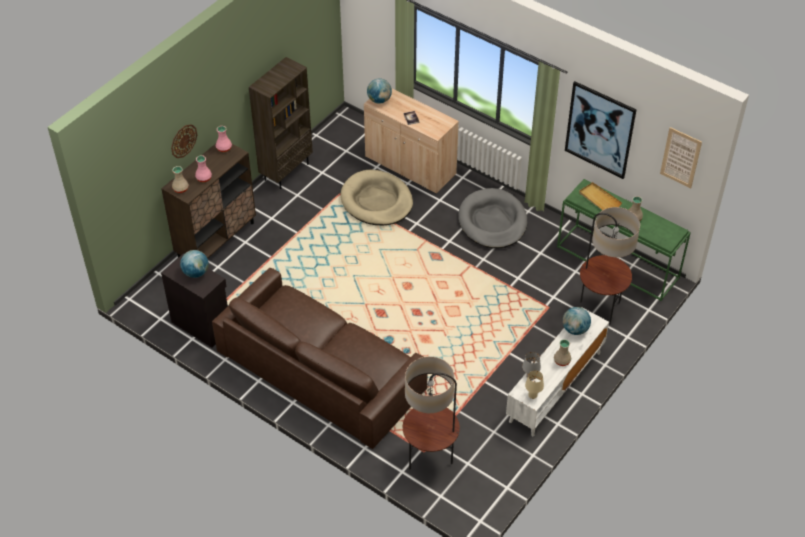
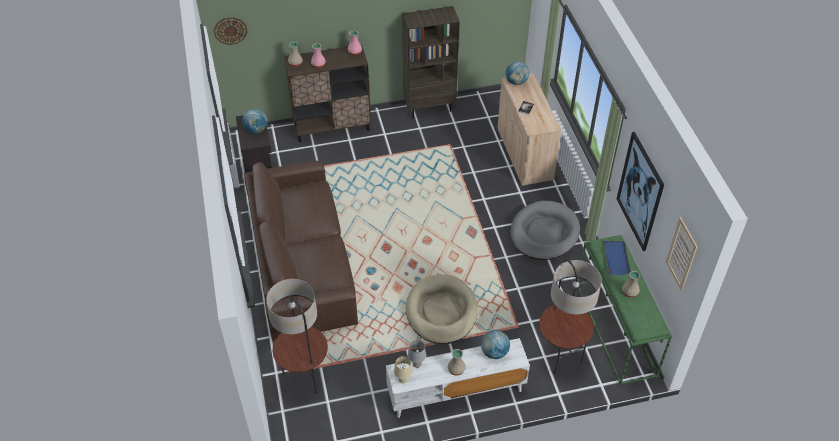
camera: 40 degrees right, 0 degrees up
wall clock [171,124,197,158] -> wall clock moved to [214,17,248,45]
beige dog bed [341,170,413,225] -> beige dog bed moved to [406,275,478,344]
beige tray [579,182,622,210] -> blue tray [604,241,631,275]

